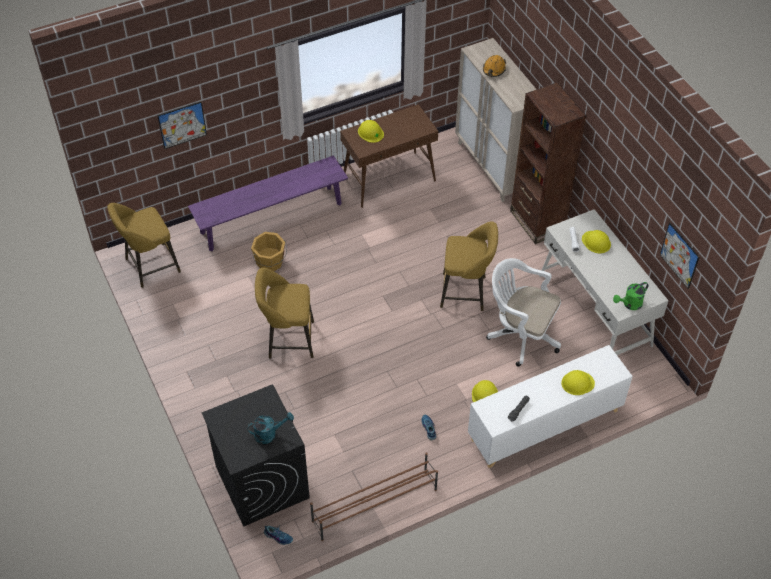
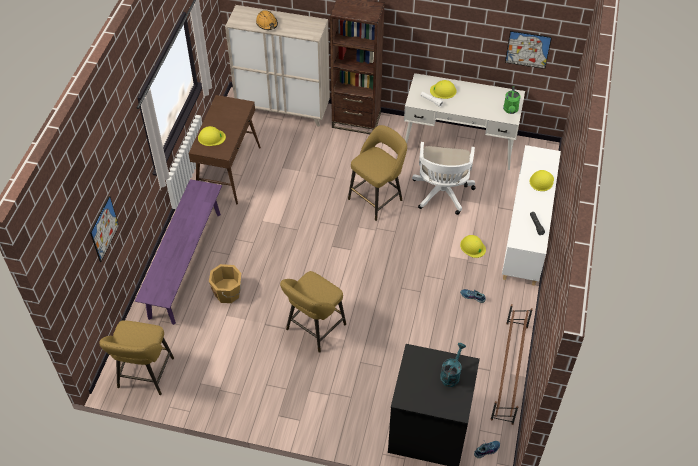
camera: 50 degrees left, 0 degrees up
white office chair [486,258,561,367] -> white office chair turned 60 degrees counterclockwise [412,142,475,215]

